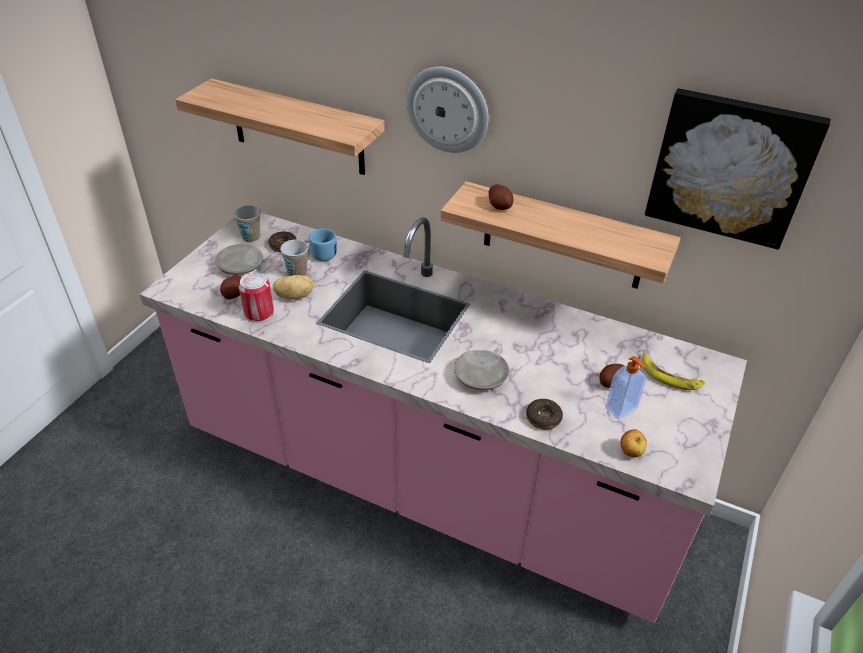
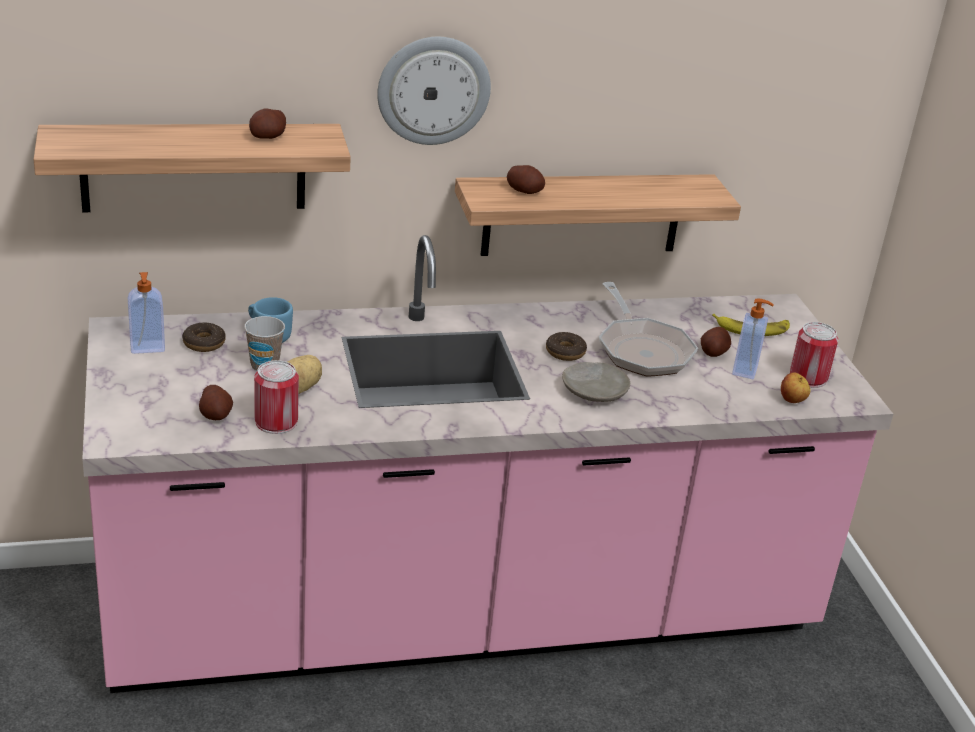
camera: 40 degrees left, 10 degrees down
beige plate [215,244,263,275] -> none
cup [234,206,260,242] -> soap dispenser [128,272,165,354]
donut [526,399,563,430] -> donut moved to [546,332,587,361]
picture [645,88,831,250] -> none
none -> potato [249,108,286,139]
none -> frying pan [599,282,698,377]
none -> can [790,322,838,388]

